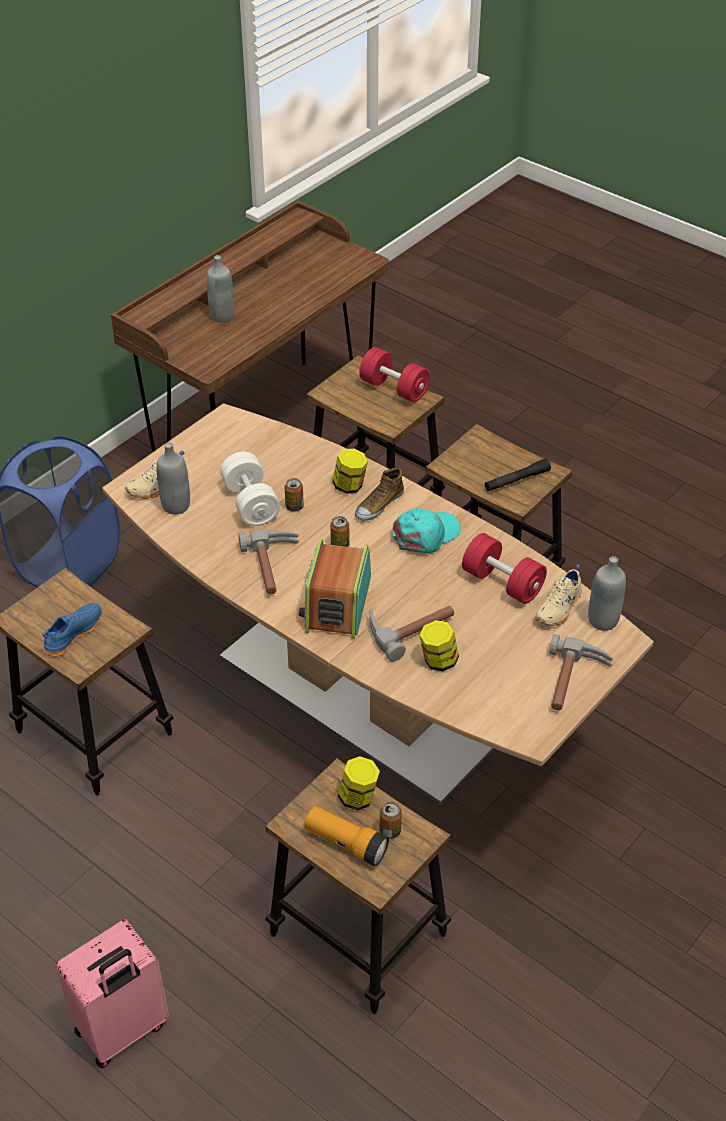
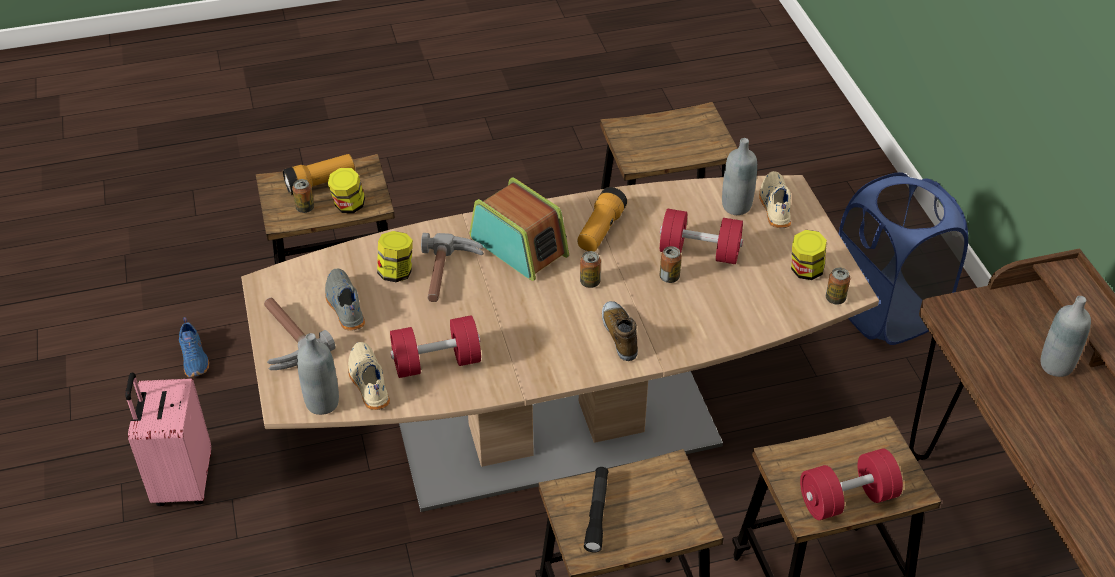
camera: 125 degrees right, 0 degrees up
blue shoe [42,603,102,656] -> blue shoe moved to [179,317,209,377]
pink suitcase [56,919,169,1068] -> pink suitcase moved to [125,373,211,506]
white dumbbell [220,452,280,526] -> red dumbbell [660,209,743,264]
hammer [238,529,299,595] -> flashlight [578,187,627,252]
jar [332,449,368,494] -> jar moved to [791,230,827,280]
turquoise cap [392,508,461,554] -> none
none -> grey shoe [325,269,365,330]
none -> can [826,268,850,305]

